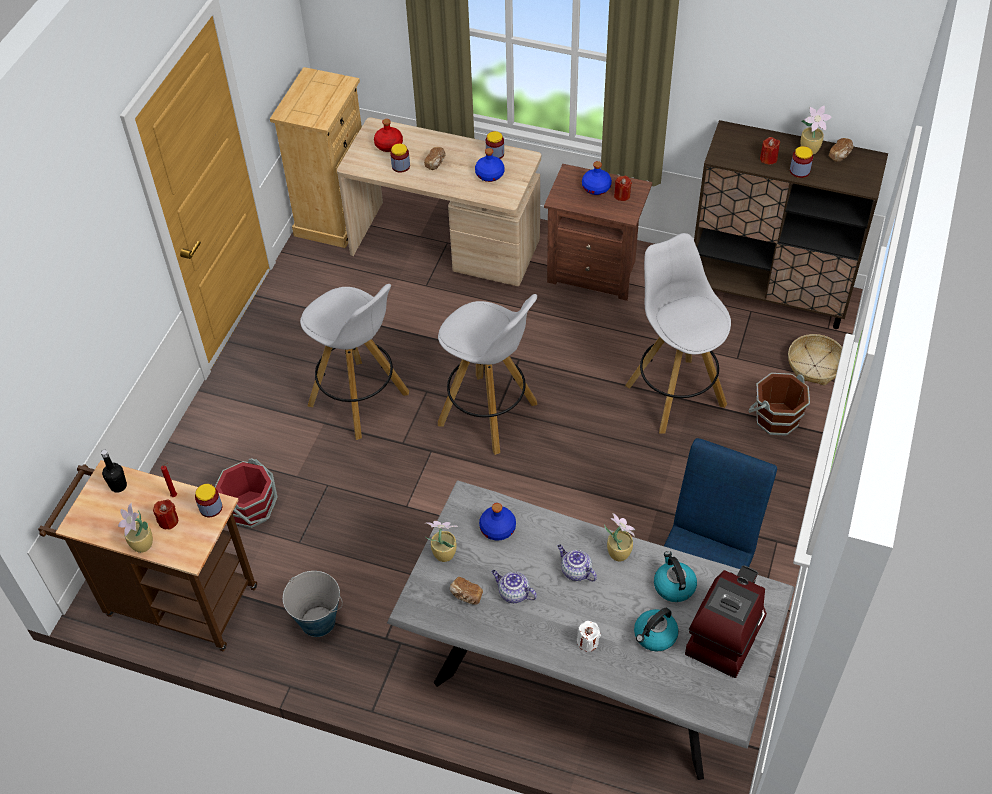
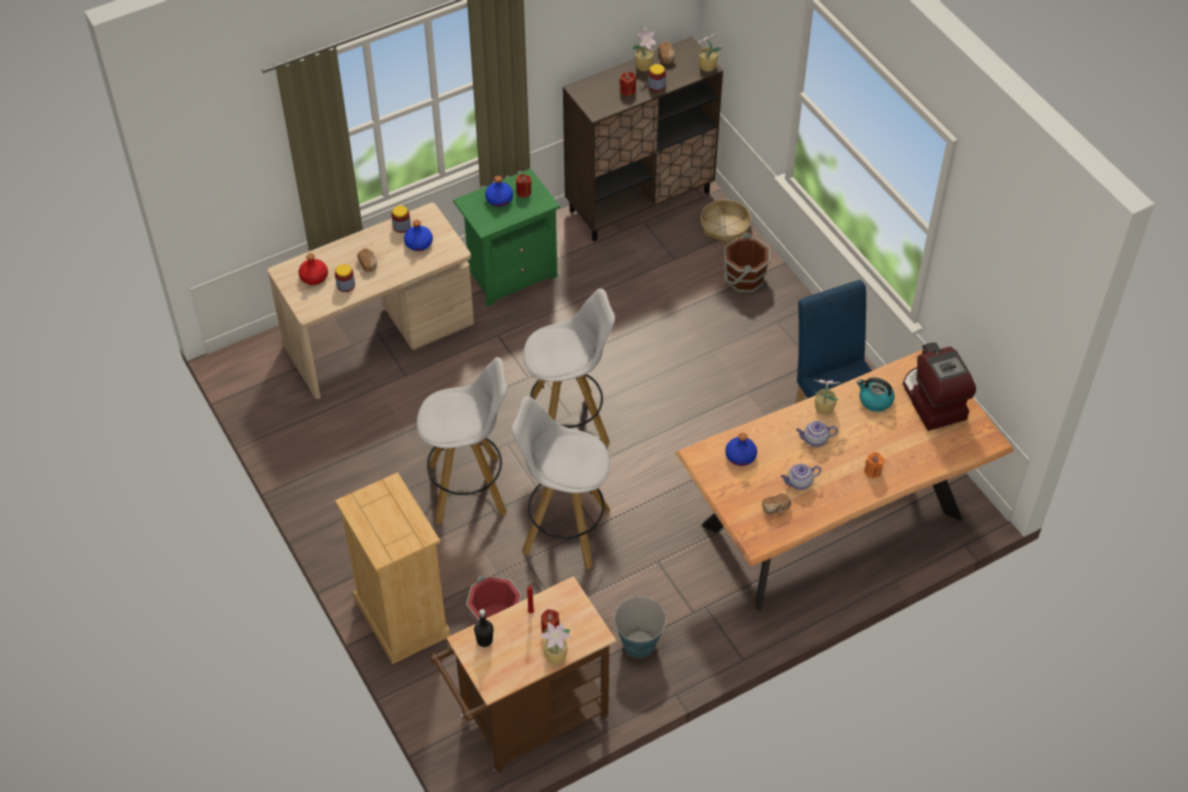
camera: 50 degrees left, 0 degrees up
jar [195,484,222,518] -> none
beige dresser [270,67,362,248] -> beige dresser moved to [335,472,450,664]
grey dining table [387,480,795,780] -> brown dining table [675,350,1014,610]
potted plant [424,521,458,562] -> potted plant moved to [697,33,722,72]
brown nightstand [544,164,652,301] -> green nightstand [453,169,560,306]
white candle [577,621,601,652] -> orange candle [864,452,884,478]
white stool [625,233,731,434] -> white stool moved to [512,396,610,570]
kettle [634,608,679,652] -> none

